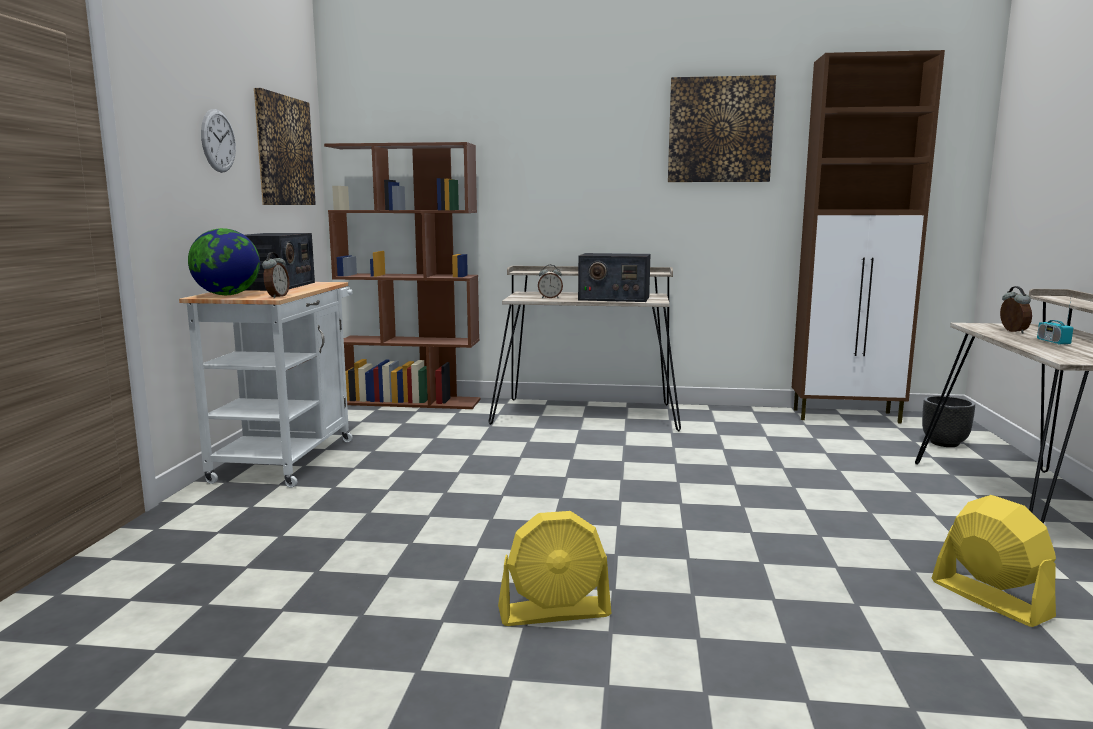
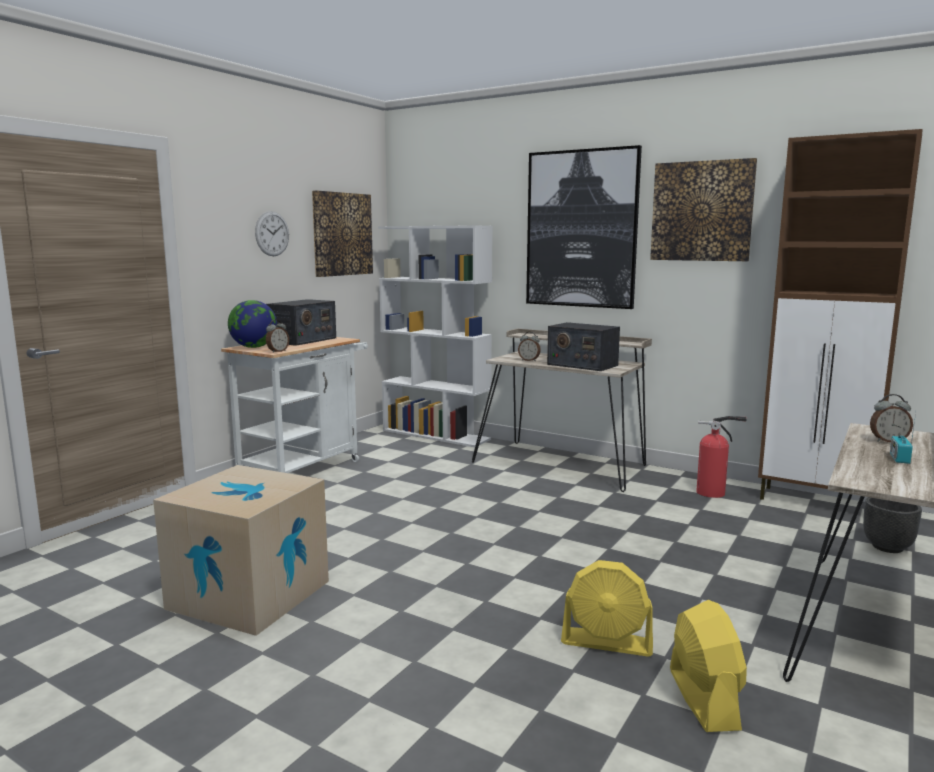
camera: 25 degrees right, 0 degrees up
brown bookcase [324,142,481,409] -> white bookcase [378,225,493,447]
yellow fan [498,511,611,626] -> yellow fan moved to [561,560,653,657]
alarm clock [1000,286,1032,333] -> alarm clock turned 75 degrees clockwise [870,394,913,442]
none -> cardboard box [153,465,329,636]
none -> picture [526,145,642,309]
none -> fire extinguisher [696,416,746,498]

